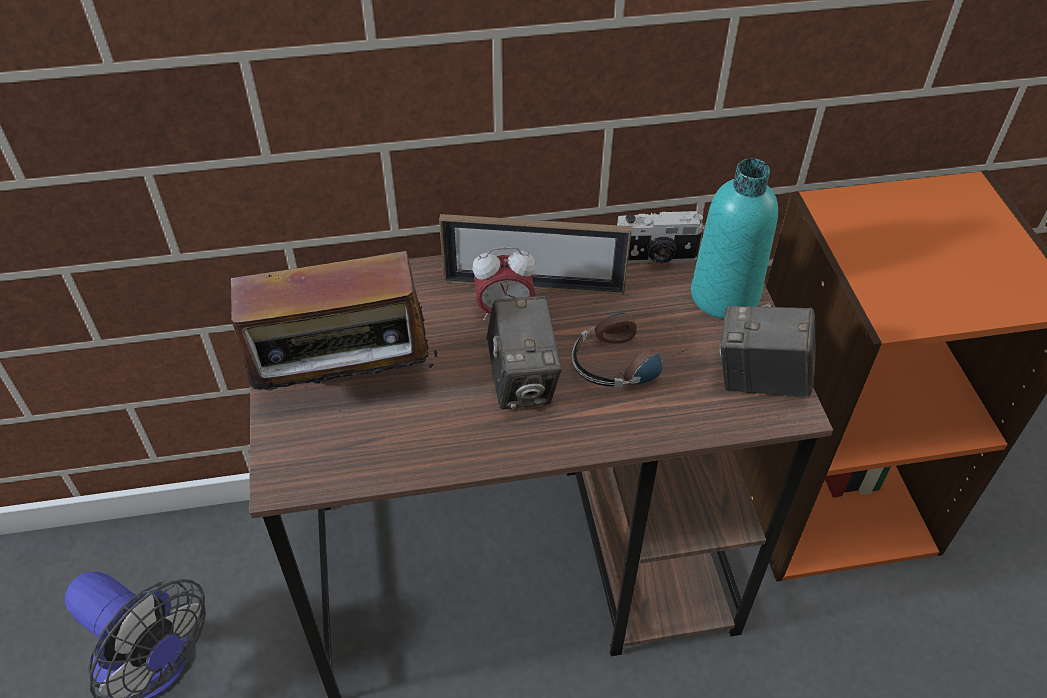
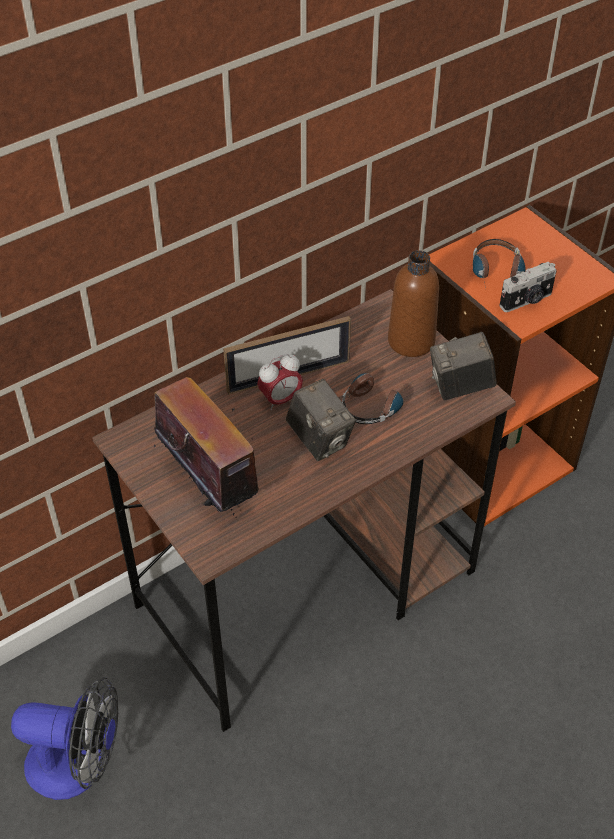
camera: 25 degrees left, 0 degrees up
radio [215,251,437,412] -> radio turned 90 degrees counterclockwise [154,377,259,516]
camera [617,211,705,263] -> camera moved to [499,262,556,312]
turquoise bottle [691,158,778,319] -> brown bottle [388,250,439,357]
none -> headphones [473,239,526,288]

